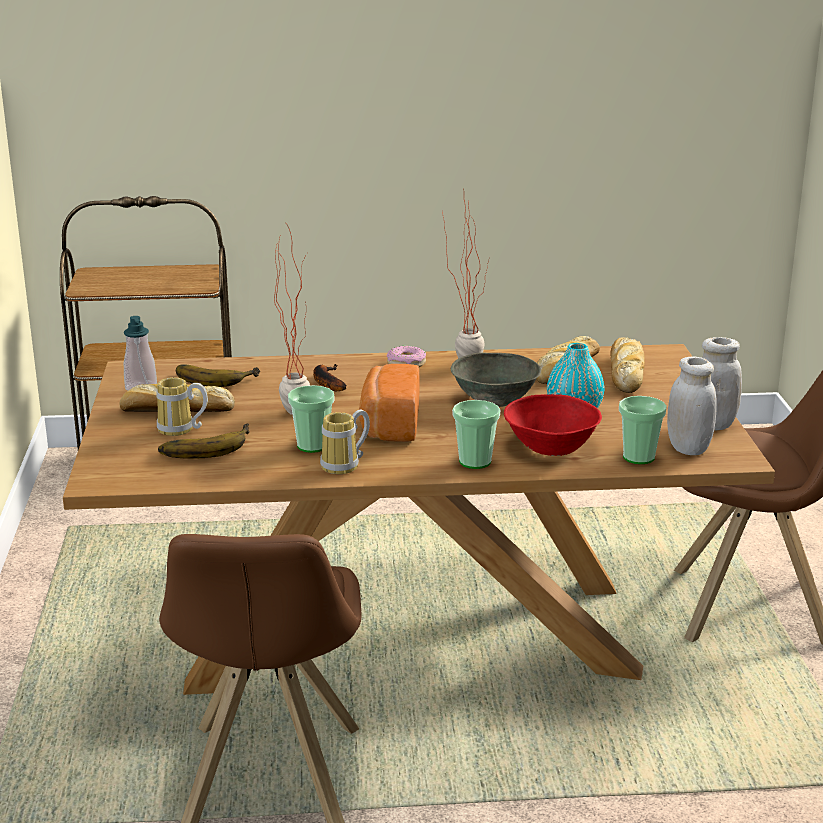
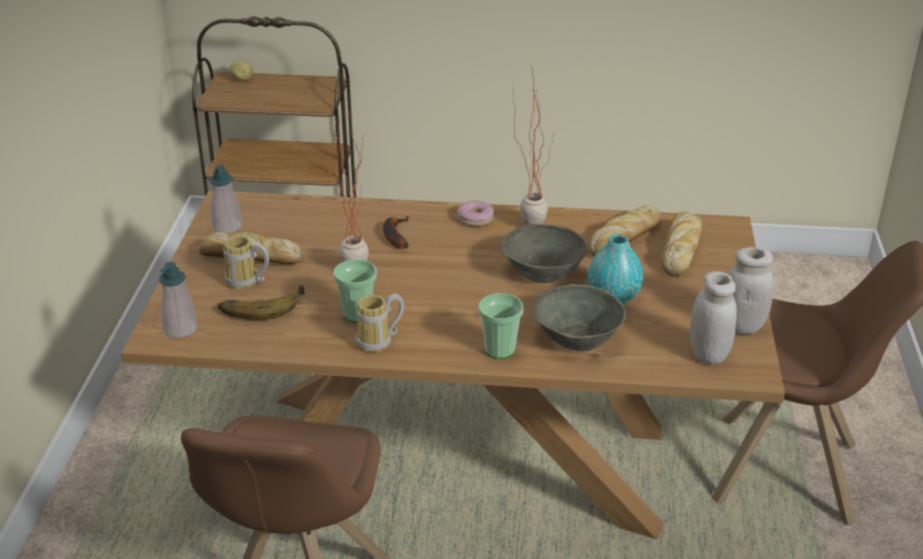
camera: 10 degrees right, 10 degrees up
banana [176,364,260,387] -> none
bread [359,364,420,442] -> none
red bowl [504,394,602,456] -> grey bowl [532,284,626,351]
cup [619,396,667,464] -> none
none -> soap dispenser [159,262,197,338]
none -> potato [229,60,253,81]

